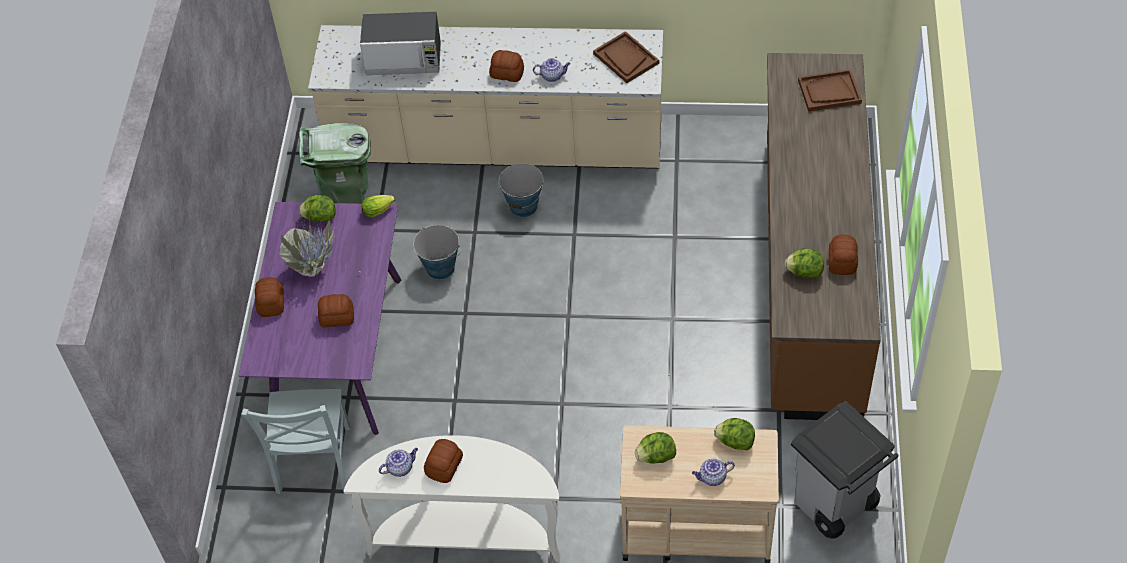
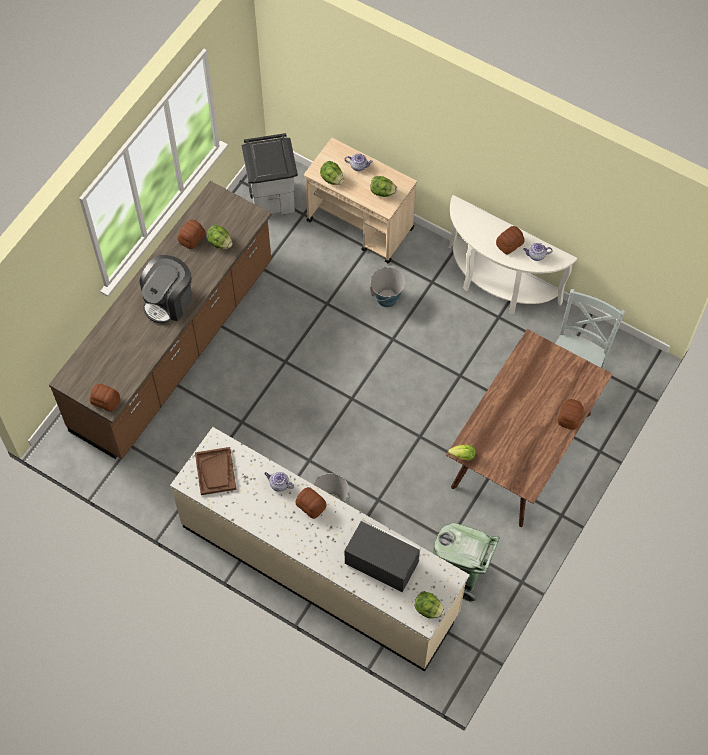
camera: 155 degrees left, 10 degrees up
purple dining table [238,202,401,435] -> brown dining table [446,329,613,527]
potted plant [279,218,360,283] -> none
lettuce [299,195,335,222] -> lettuce moved to [414,591,445,618]
bread [318,294,354,328] -> bread moved to [90,384,120,412]
bucket [413,225,461,280] -> bucket moved to [370,267,405,307]
brown tray [798,69,862,112] -> none
none -> coffee machine [140,255,192,323]

